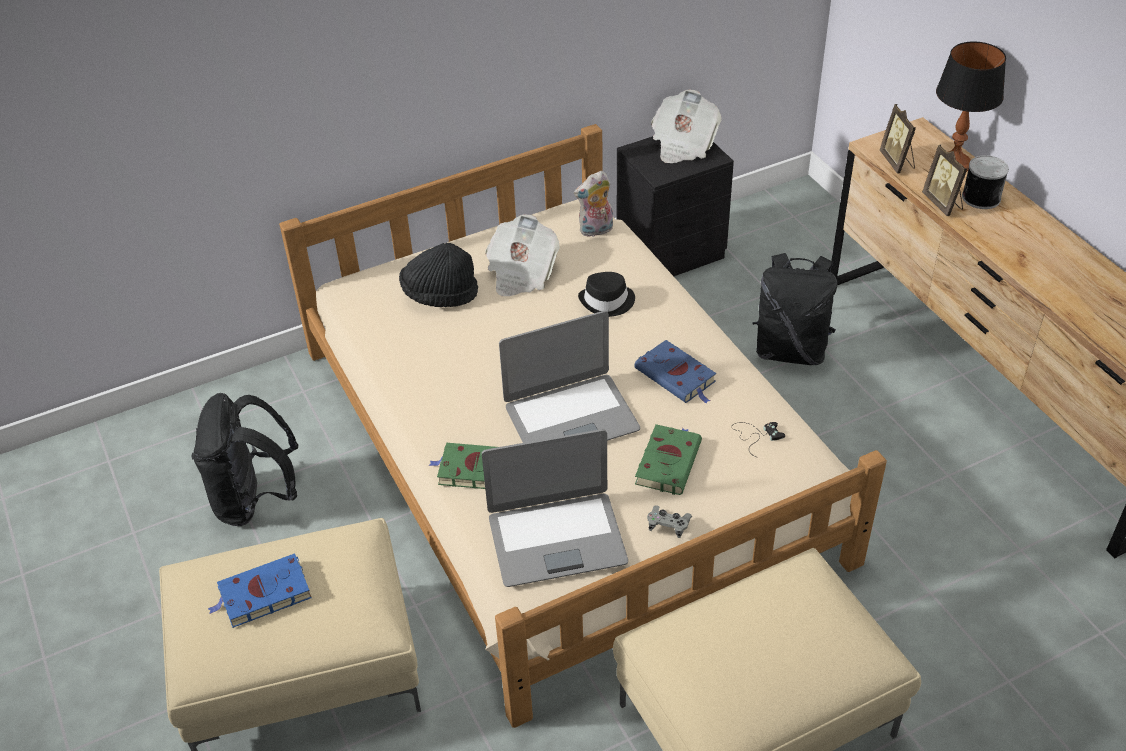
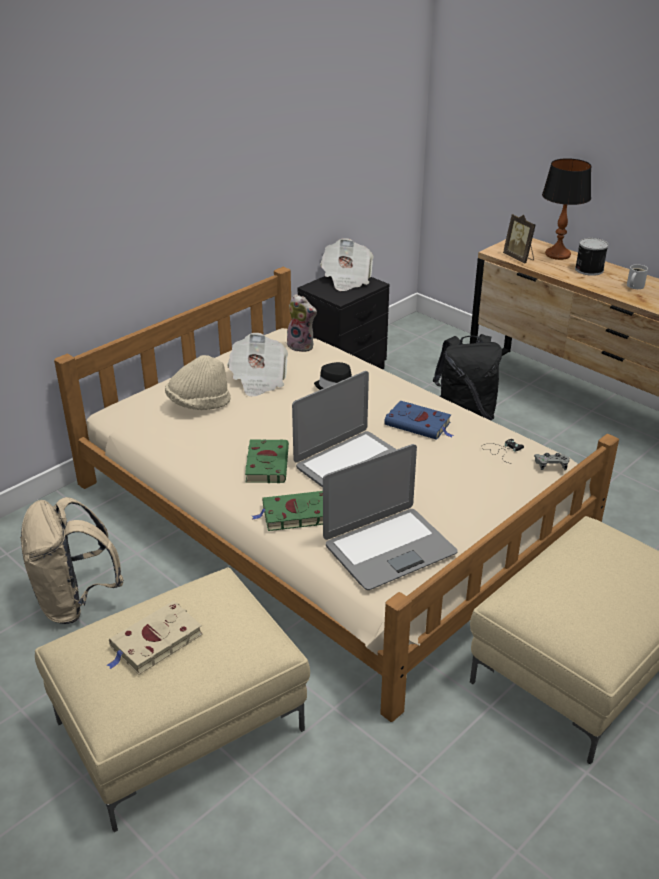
camera: 20 degrees left, 10 degrees down
black backpack [191,393,298,526] -> beige backpack [20,497,124,624]
blue book [208,553,312,628] -> beige book [107,601,203,675]
black hat [399,243,478,307] -> beige hat [165,355,231,410]
plush toy [574,171,613,237] -> plush toy turned 105 degrees counterclockwise [287,294,317,352]
green book [635,424,702,495] -> green book moved to [245,440,289,483]
grey game controller [647,505,692,538] -> grey game controller moved to [534,453,570,470]
picture frame [922,145,967,216] -> none
none -> white mug [627,264,648,289]

